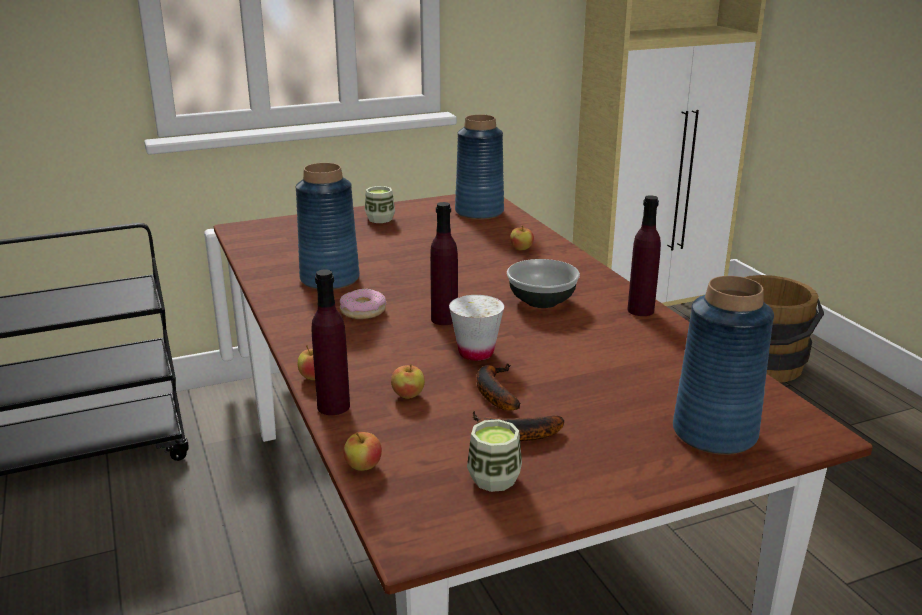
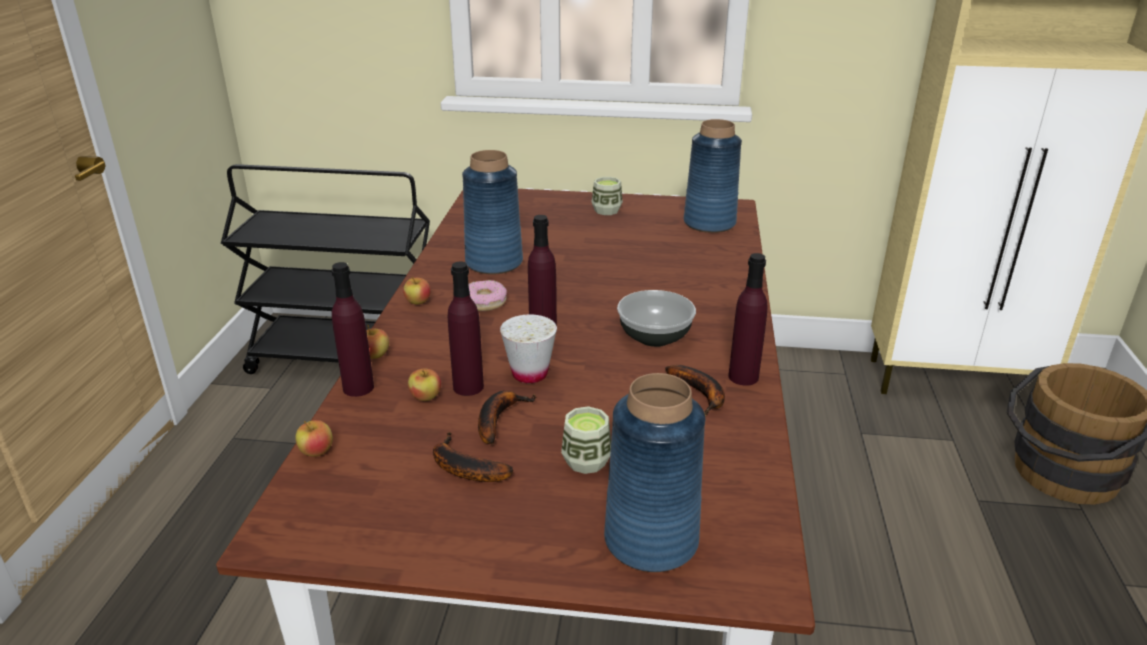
camera: 30 degrees right, 5 degrees up
cup [467,419,522,492] -> cup moved to [561,406,611,474]
apple [510,225,534,250] -> apple moved to [403,277,431,305]
none -> purple bottle [448,262,484,396]
none -> banana [665,365,725,416]

